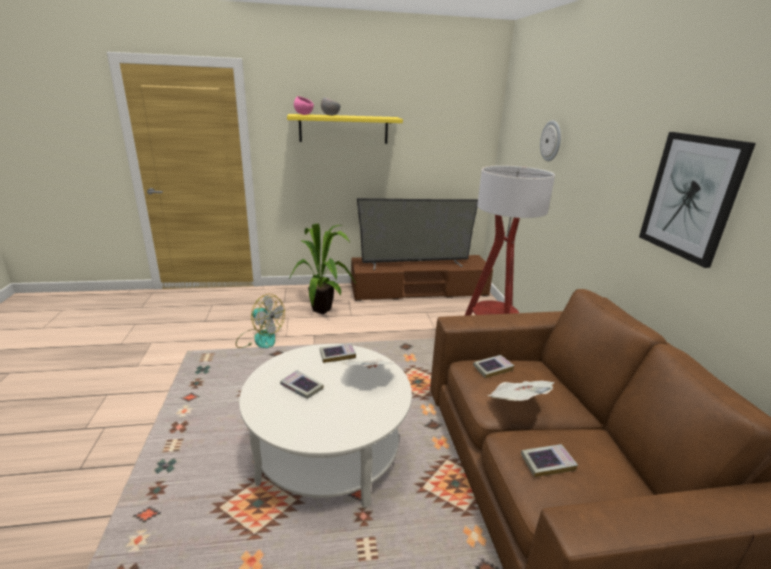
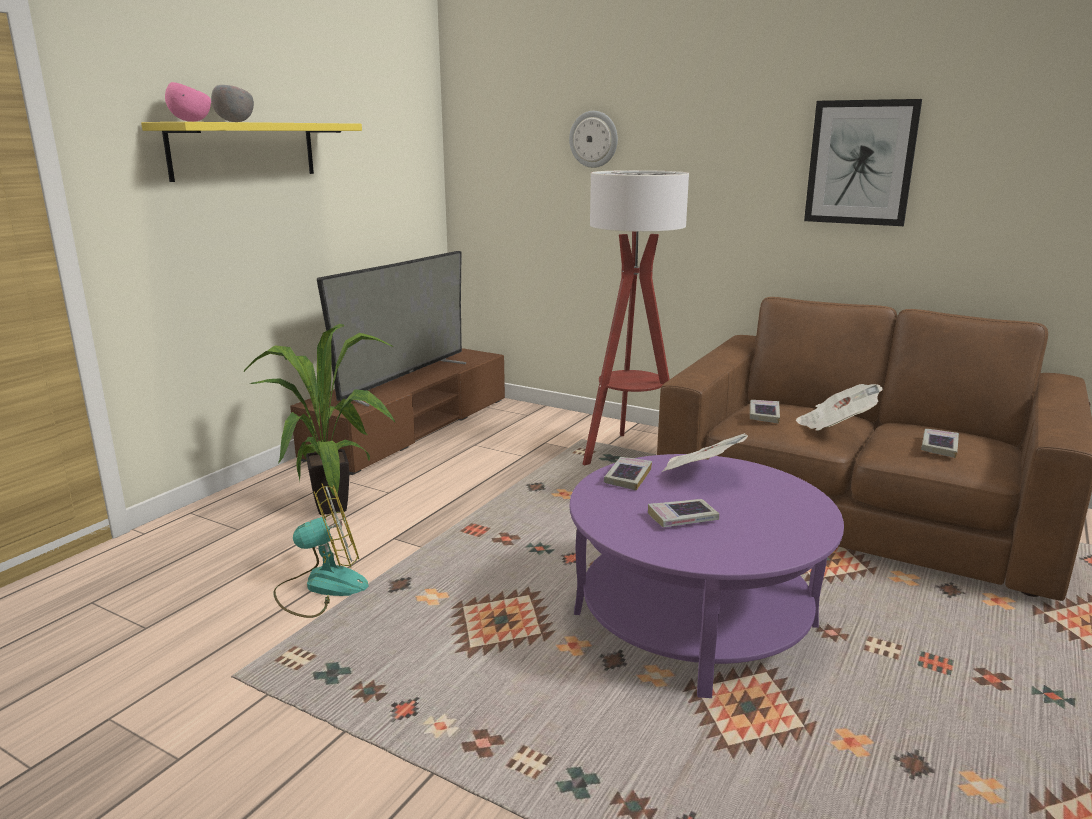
camera: 50 degrees left, 5 degrees down
white coffee table [239,344,412,508] -> purple coffee table [570,454,844,698]

